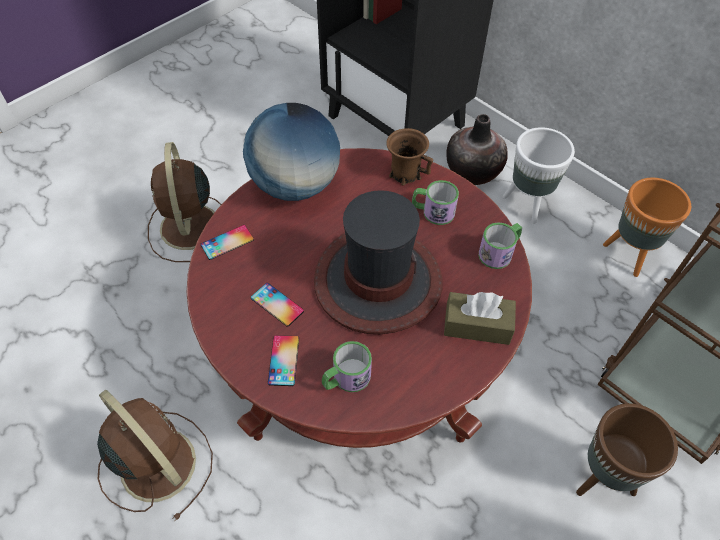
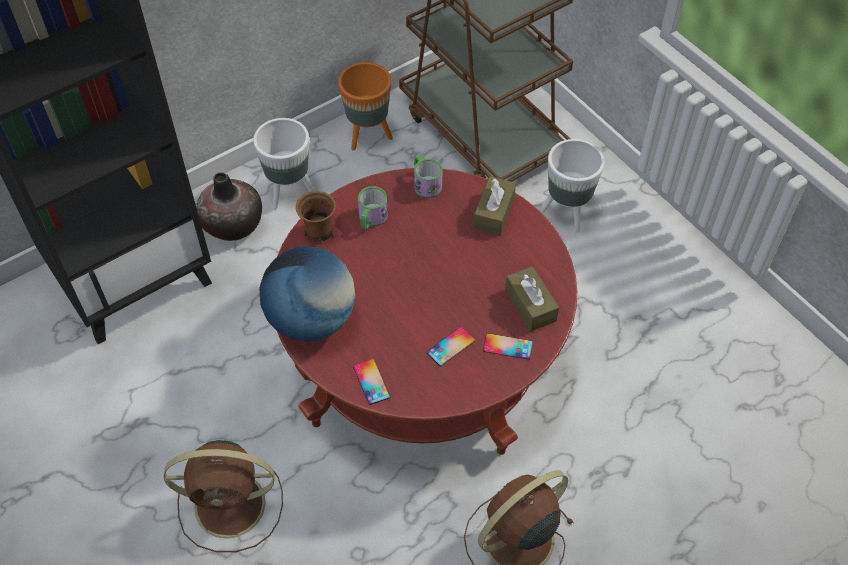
camera: 80 degrees left, 0 degrees up
hat [314,190,443,334] -> none
mug [322,341,372,392] -> brown tissue box [505,266,559,331]
brown planter [576,403,678,496] -> white planter [541,139,605,233]

